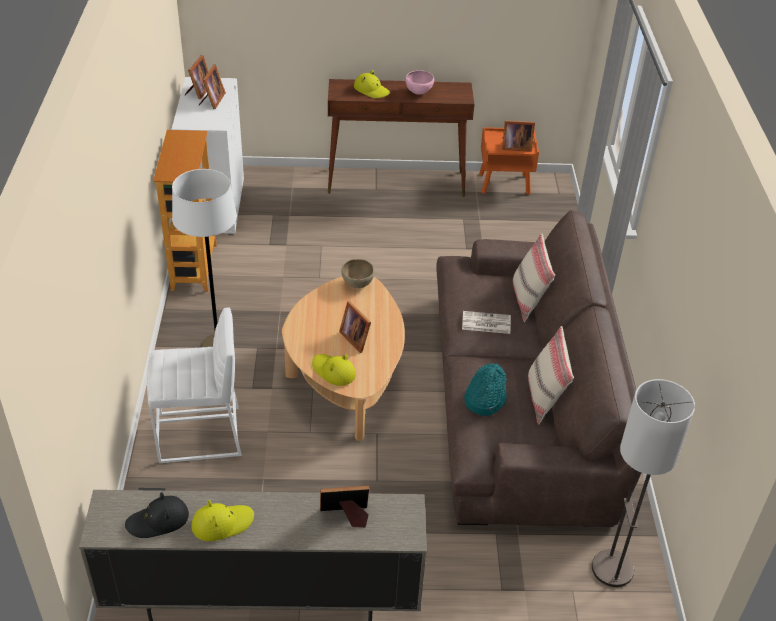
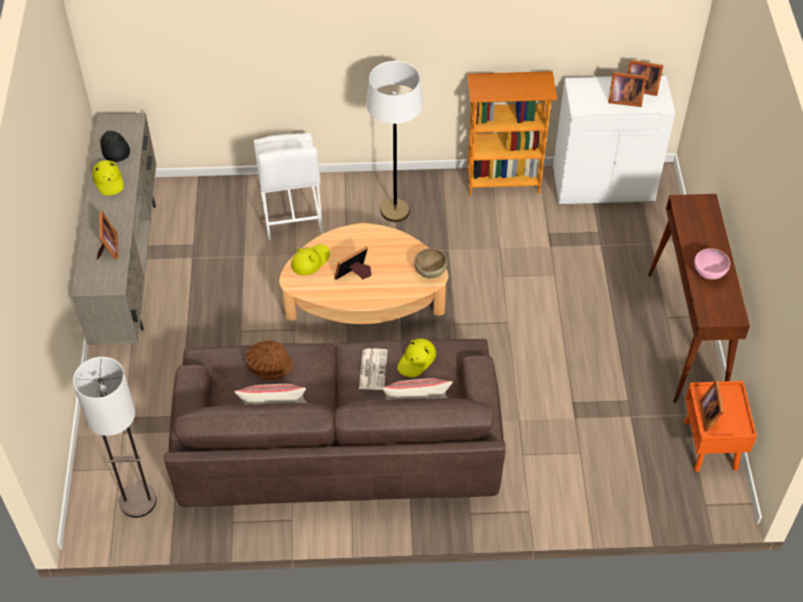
camera: 90 degrees right, 10 degrees up
yellow hat [354,70,390,98] -> yellow hat moved to [397,338,436,377]
turquoise hat [464,363,507,416] -> brown hat [246,340,292,380]

